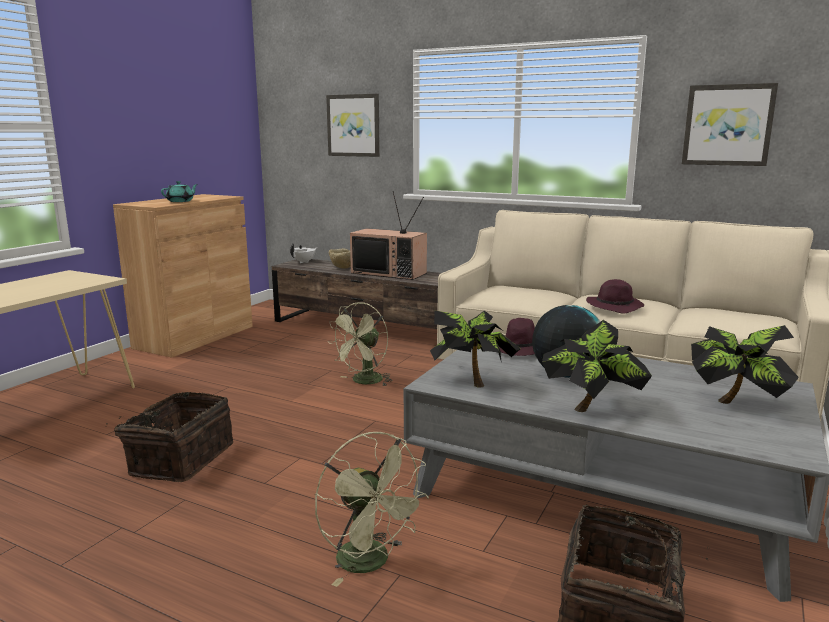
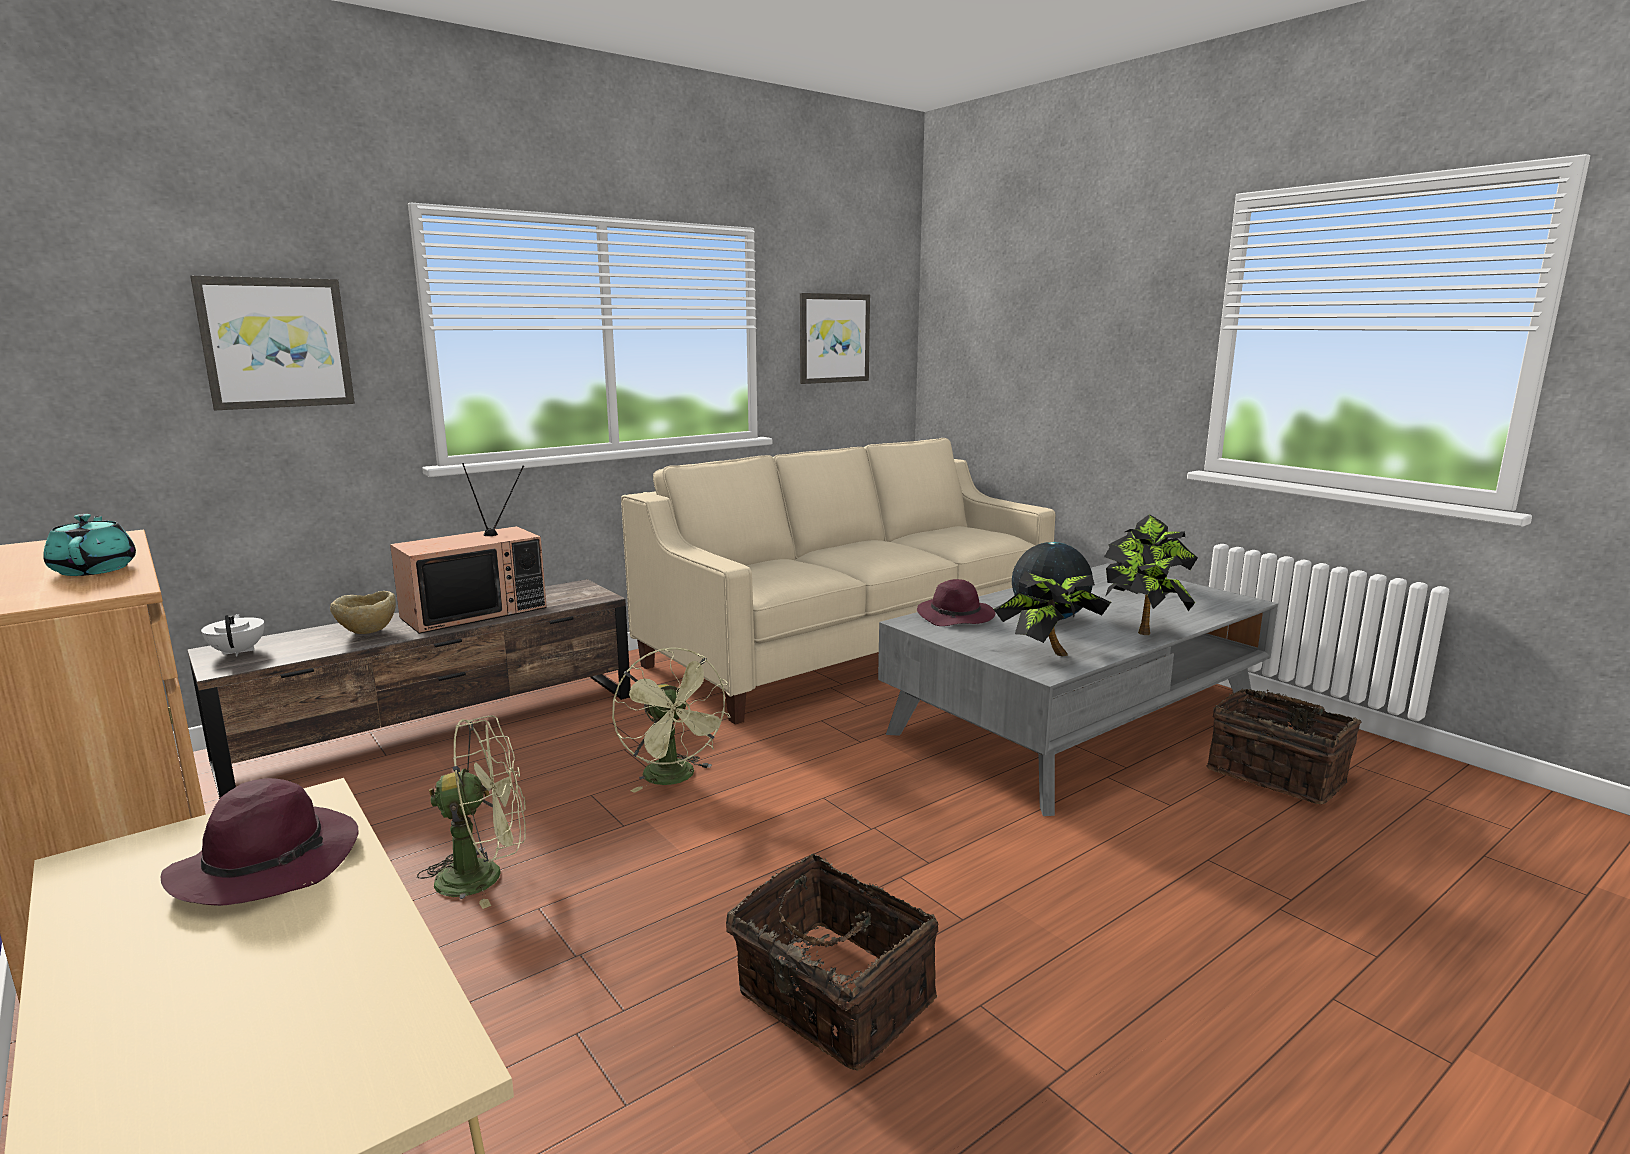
camera: 65 degrees left, 0 degrees up
green fan [315,432,429,587] -> green fan moved to [417,715,526,909]
purple hat [586,279,644,314] -> purple hat moved to [160,778,358,906]

